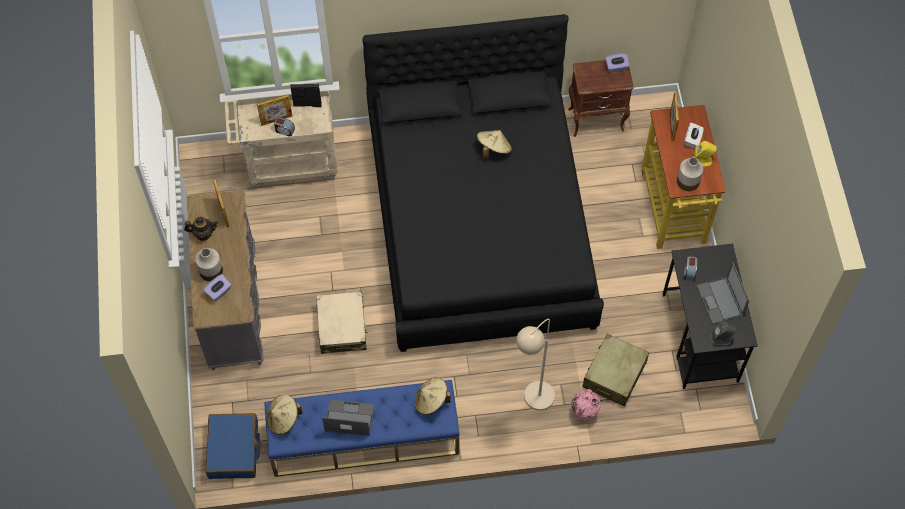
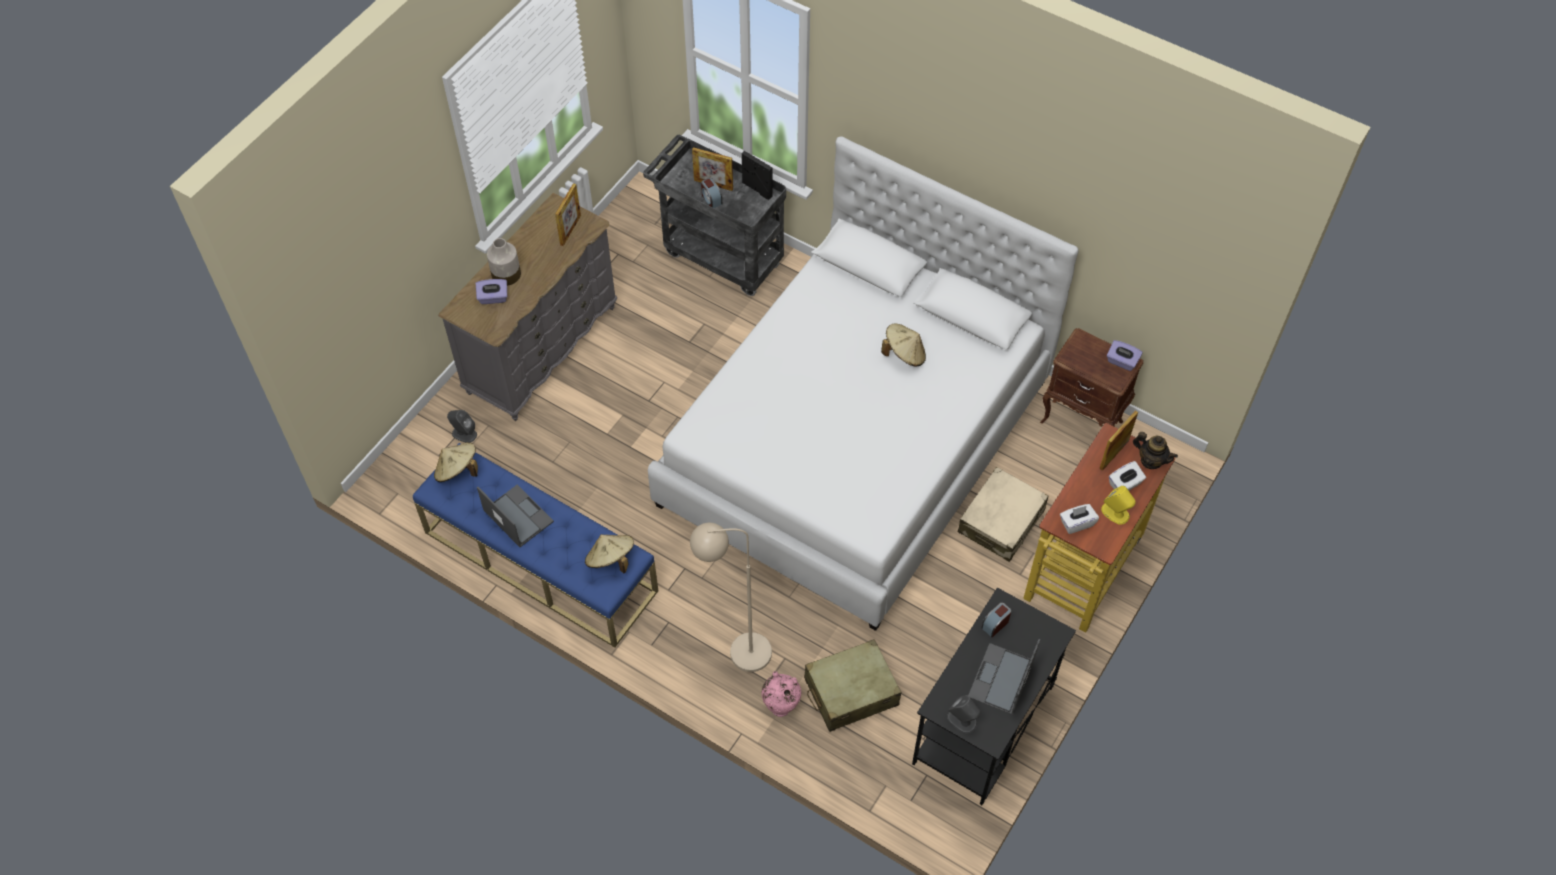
camera: 40 degrees right, 5 degrees down
teapot [184,217,218,241] -> teapot moved to [1133,432,1178,469]
blue suitcase [205,413,261,479] -> none
beige cart [225,91,337,187] -> black cart [643,135,786,296]
beige suitcase [316,292,368,354] -> beige suitcase moved to [958,467,1049,562]
black bed [362,14,604,352] -> white bed [648,137,1079,631]
beige vase [677,157,703,191] -> white tissue box [1060,504,1099,534]
none -> grey speaker [447,410,477,443]

